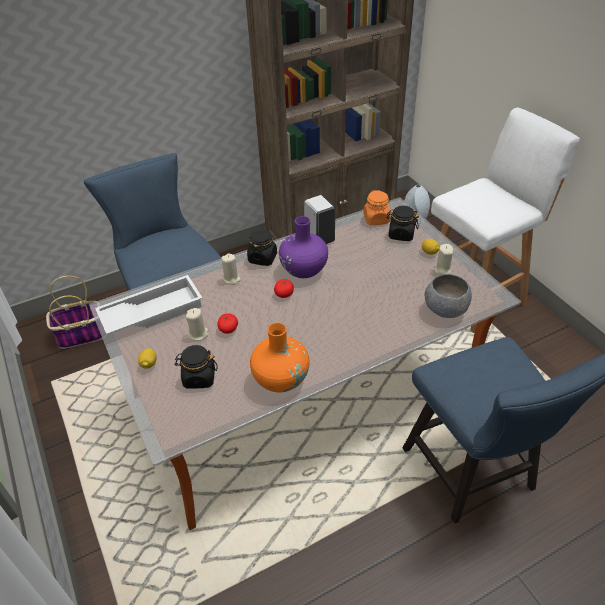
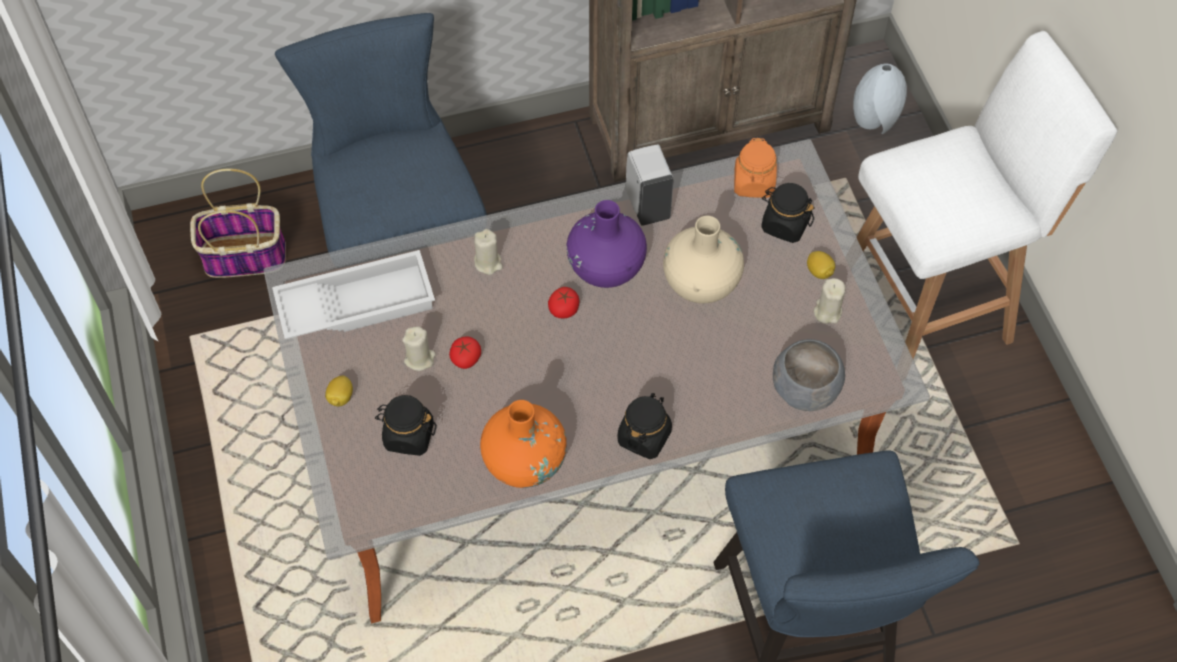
camera: 10 degrees right, 15 degrees up
black jar [247,228,277,266] -> black jar moved to [617,393,672,459]
none -> beige vase [663,216,744,303]

